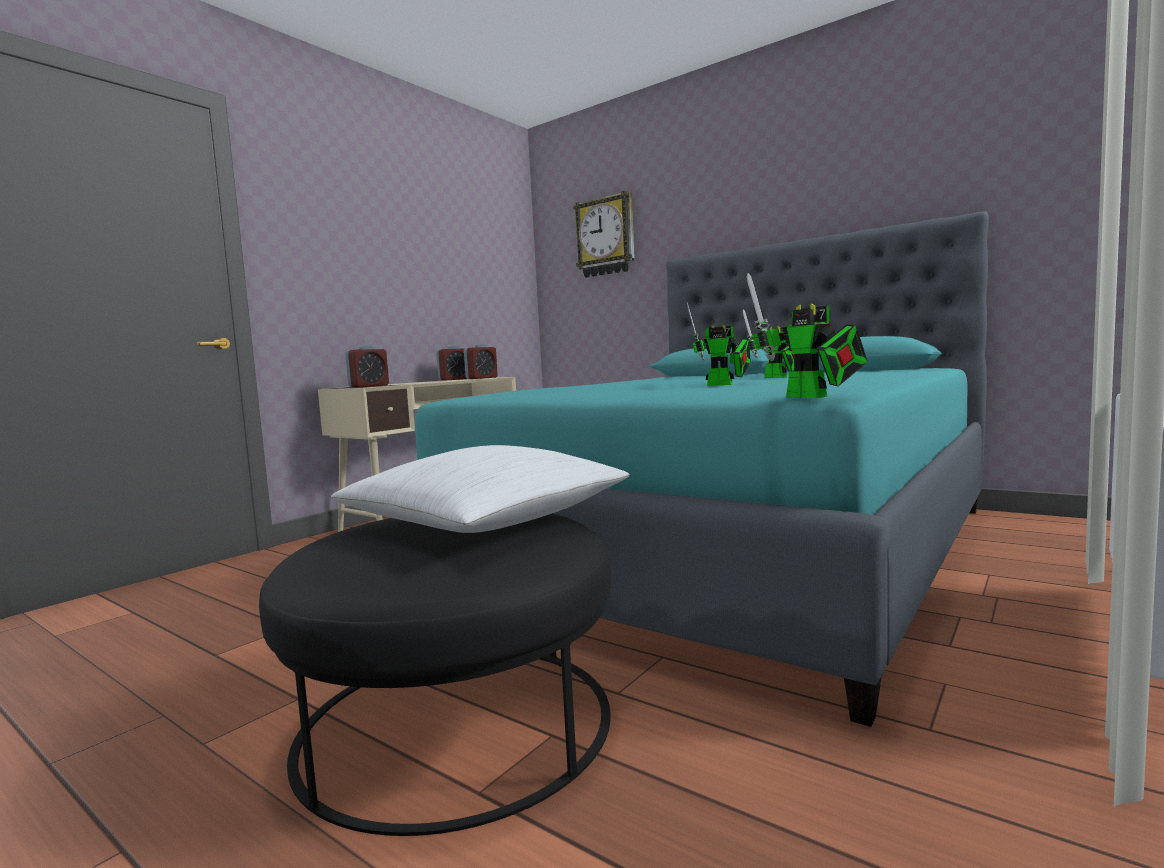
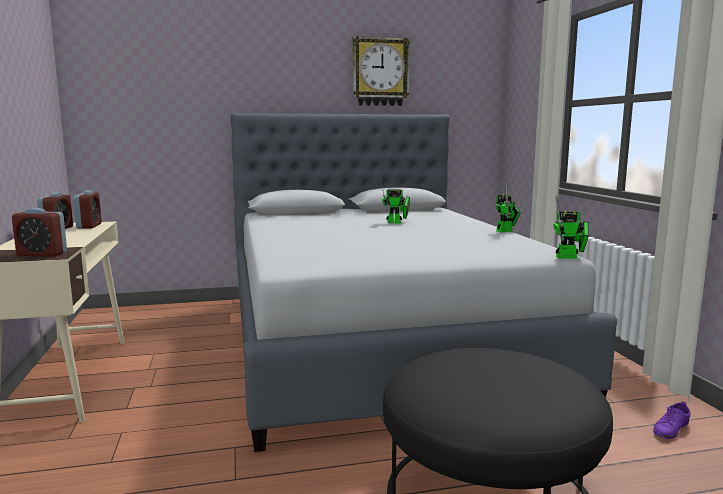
camera: 50 degrees left, 5 degrees up
white pillow [331,445,630,533] -> none
alarm clock [345,345,389,387] -> alarm clock turned 105 degrees clockwise [12,208,67,257]
turquoise bed [415,211,989,727] -> grey bed [231,113,617,452]
wall clock [573,191,635,277] -> wall clock moved to [353,36,410,106]
toy robot [687,302,751,386] -> toy robot moved to [496,182,521,232]
none -> purple shoe [653,401,690,439]

